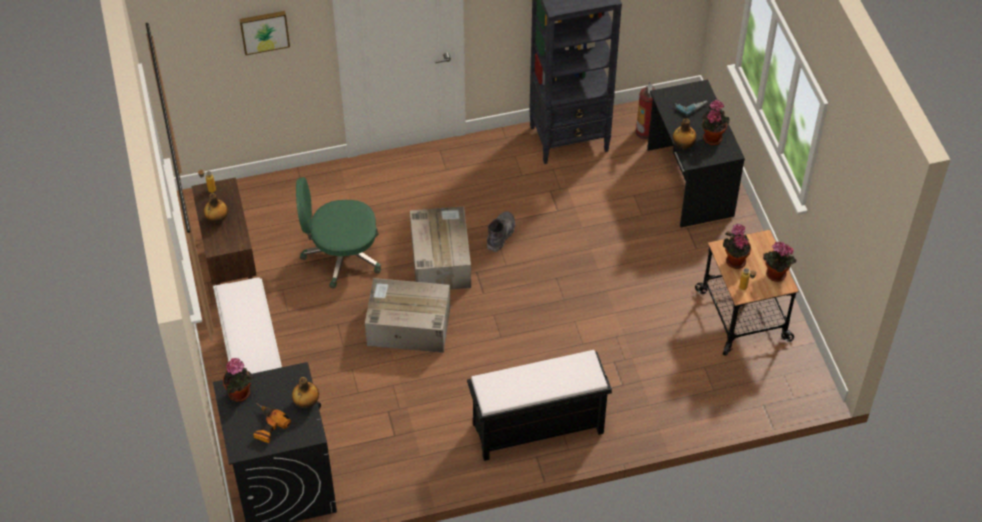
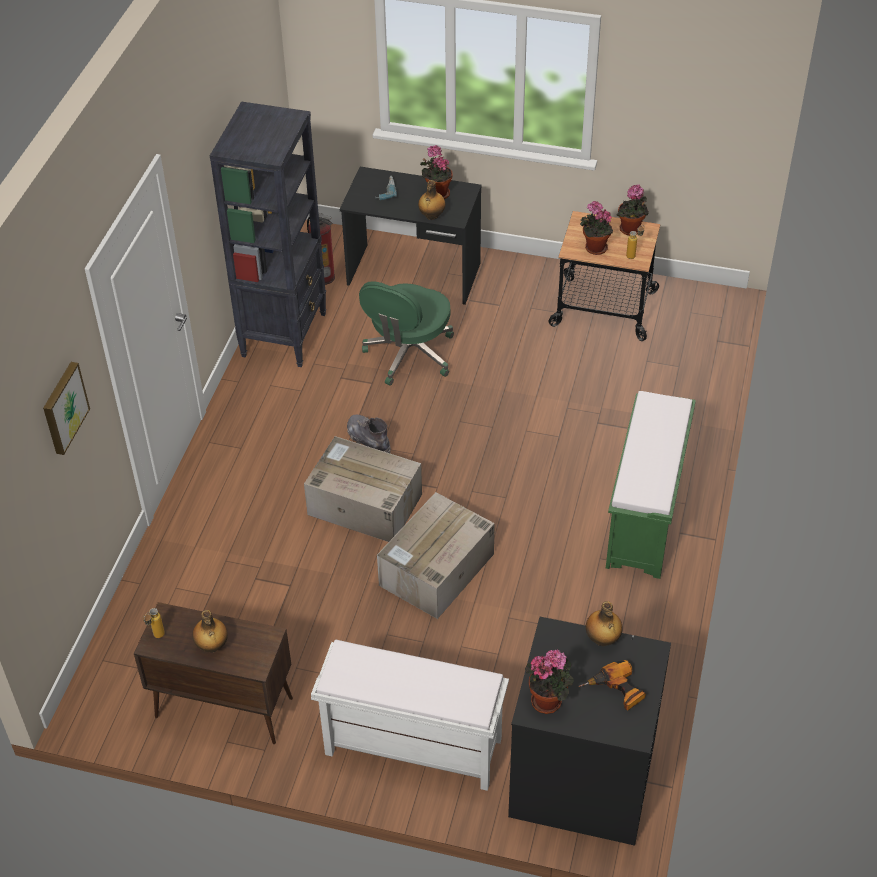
camera: 60 degrees left, 5 degrees down
green office chair [296,177,381,289] -> green office chair moved to [359,281,454,386]
black bench [467,350,612,461] -> green bench [606,391,696,579]

